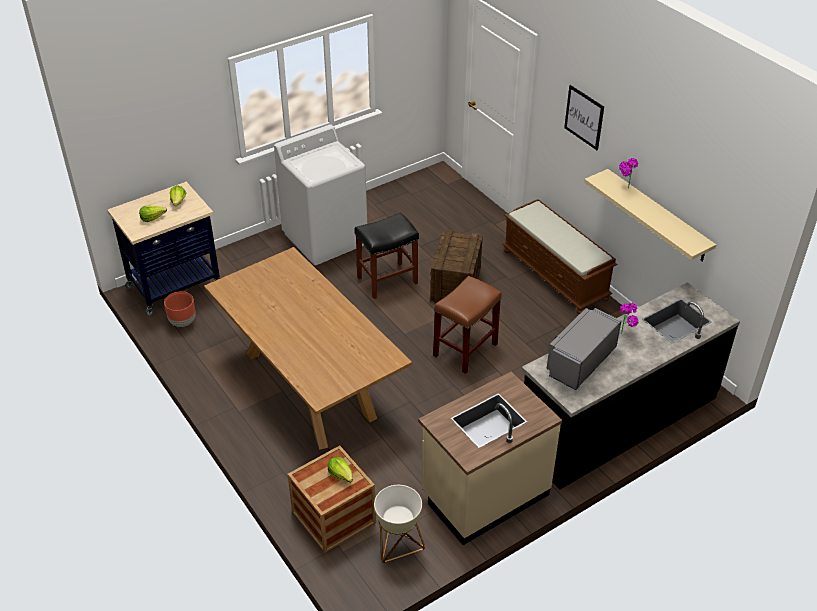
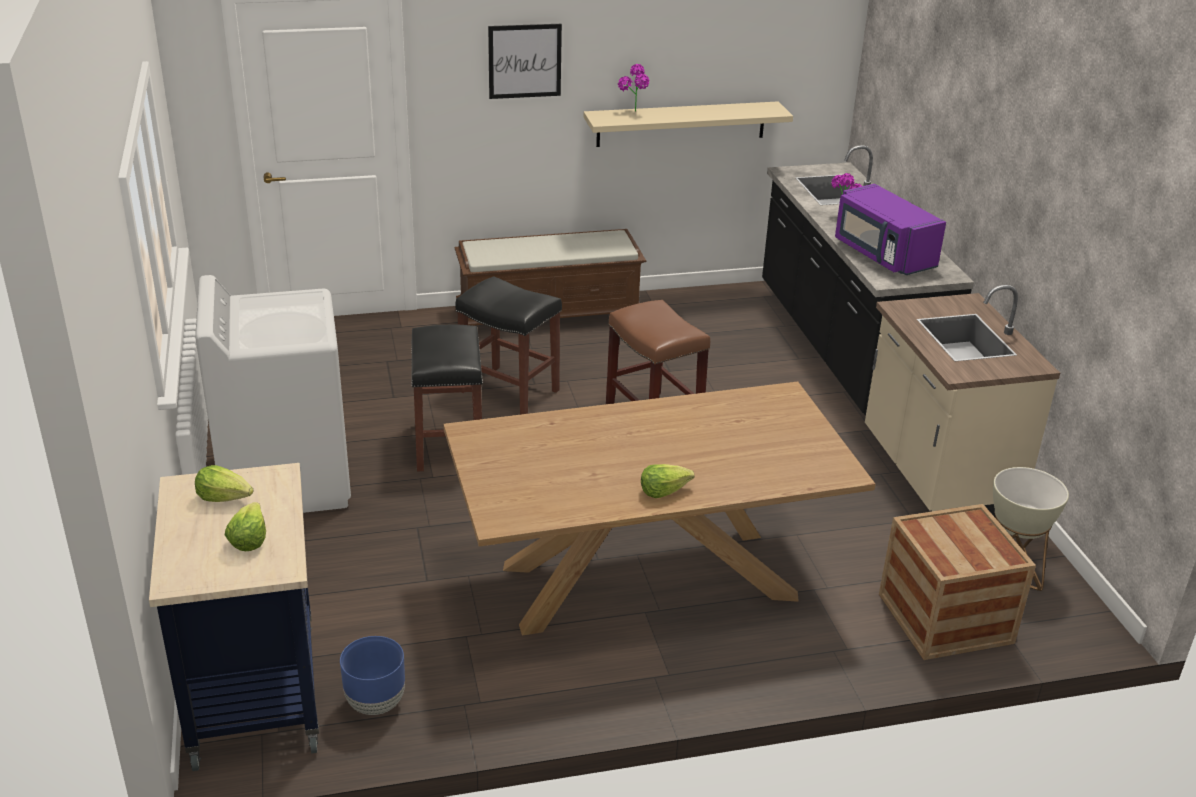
camera: 70 degrees left, 10 degrees down
brown planter [164,291,196,327] -> blue planter [340,636,405,715]
lettuce [328,457,353,483] -> lettuce moved to [641,464,695,498]
crate [430,230,483,304] -> black stool [456,276,562,415]
grey microwave [547,308,621,390] -> purple microwave [835,184,946,275]

